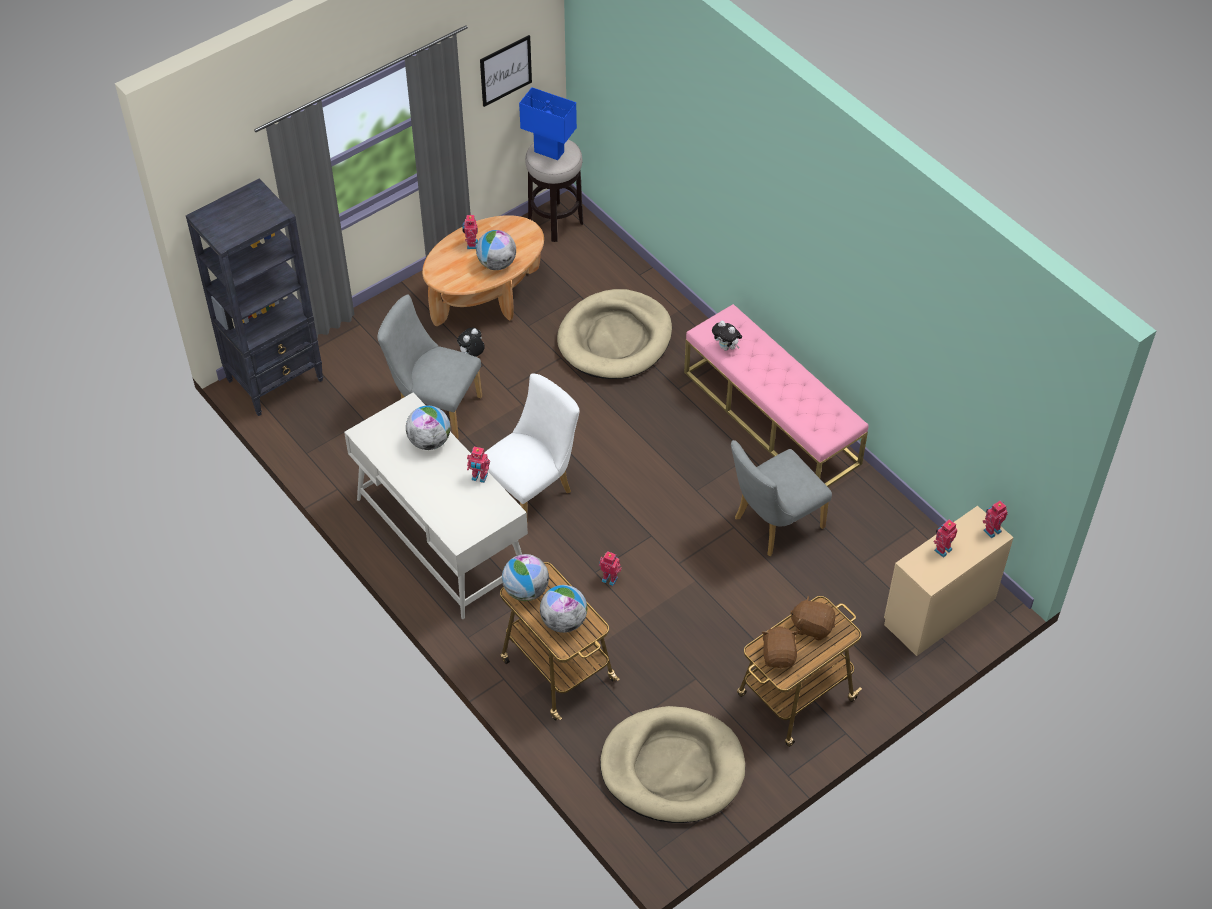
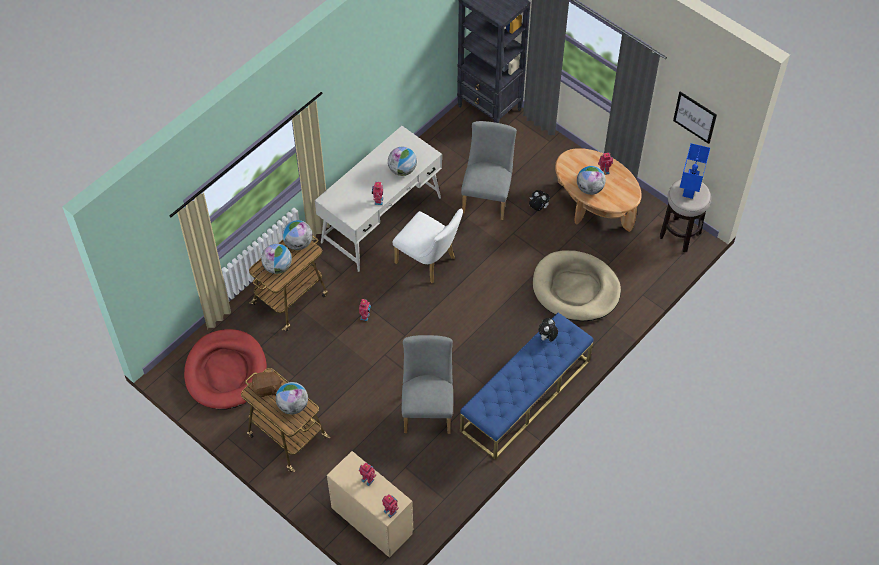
camera: 80 degrees right, 5 degrees up
beige dog bed [600,706,745,823] -> red dog bed [184,329,267,410]
pink bench [684,304,868,487] -> blue bench [460,313,594,459]
grey chair [731,440,832,556] -> grey chair turned 45 degrees clockwise [402,335,453,434]
brown plush toy [790,596,836,640] -> globe [276,382,308,414]

